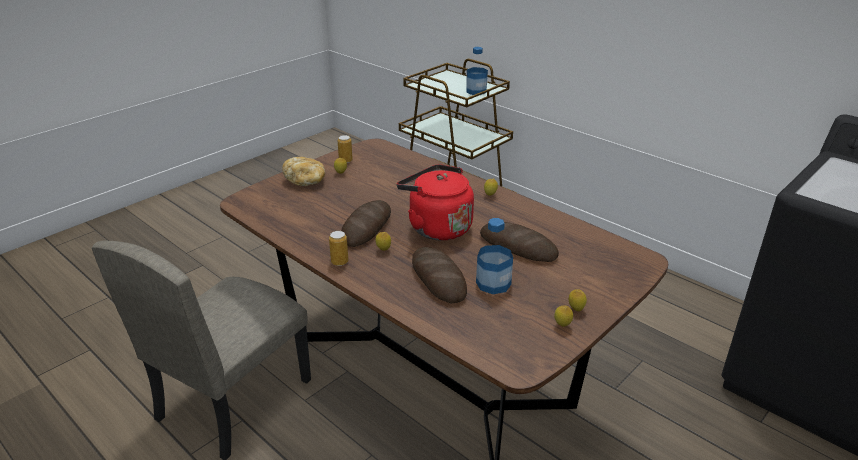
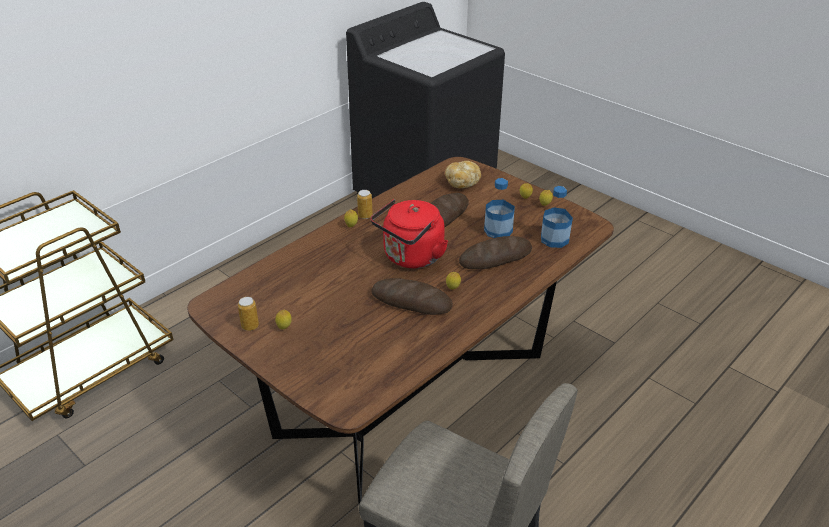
camera: 90 degrees left, 5 degrees up
bread [282,157,325,186] -> bread moved to [445,161,481,188]
can [329,231,348,266] -> can moved to [357,190,373,219]
bottle [466,47,488,95] -> bottle moved to [541,186,573,248]

